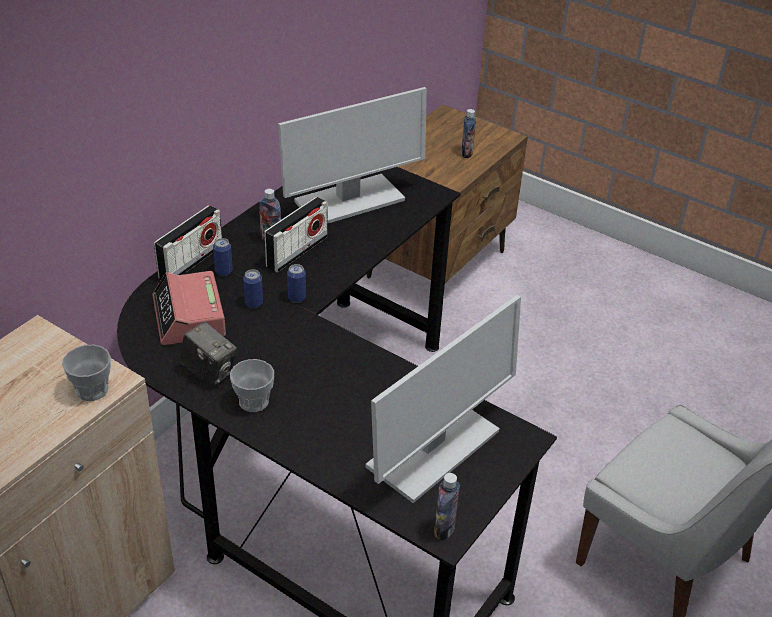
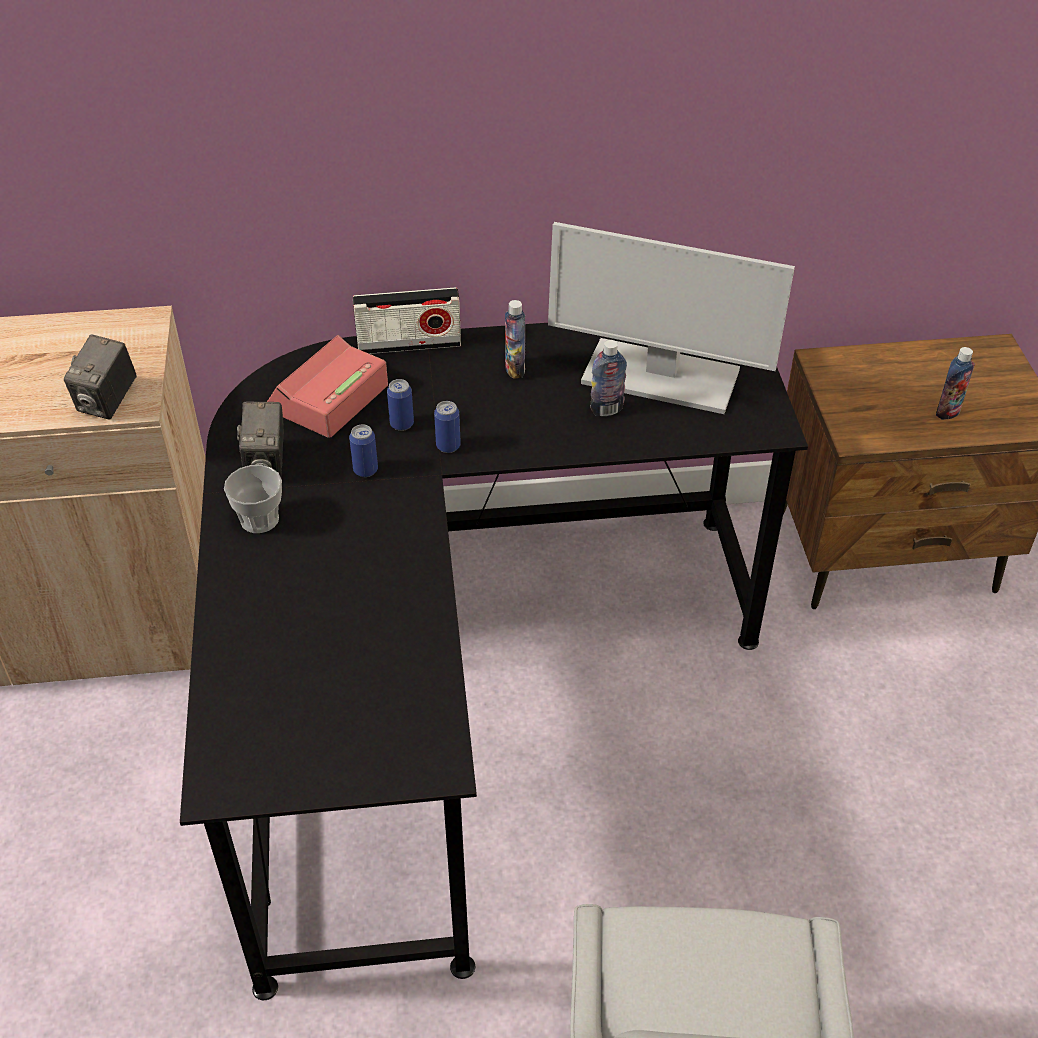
camera: 50 degrees right, 5 degrees up
cup [62,345,111,401] -> camera [64,334,137,419]
can [213,238,233,276] -> can moved to [349,425,378,477]
radio [264,197,327,273] -> none
monitor [366,295,521,503] -> none
bottle [434,473,460,540] -> bottle moved to [590,340,627,416]

